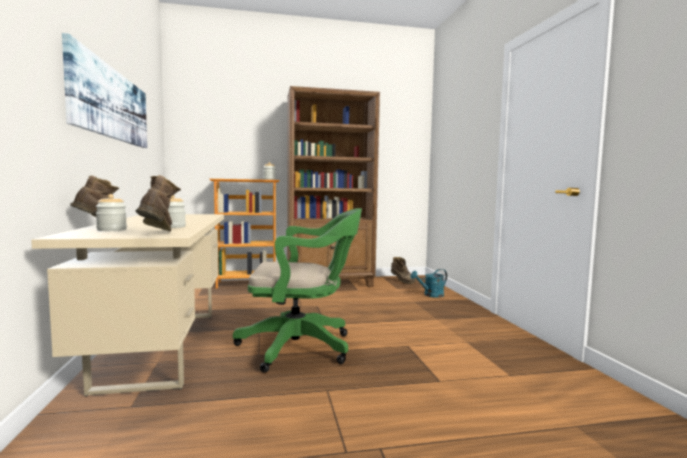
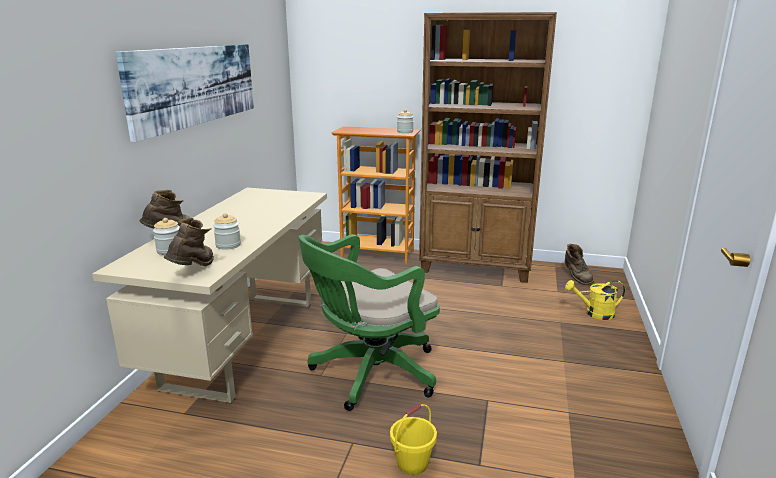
camera: 25 degrees right, 15 degrees up
green office chair [233,208,362,372] -> green office chair turned 120 degrees clockwise [298,234,440,411]
turquoise watering can [410,269,447,298] -> yellow watering can [565,280,625,320]
none -> yellow bucket [390,404,437,475]

